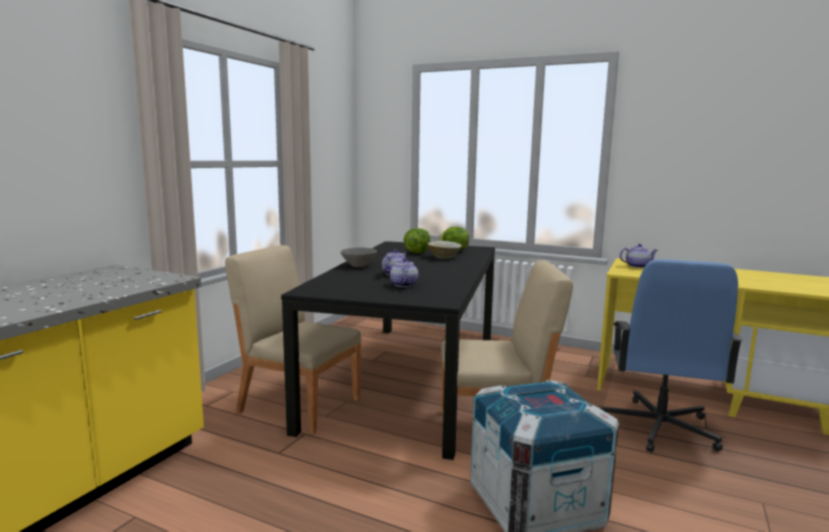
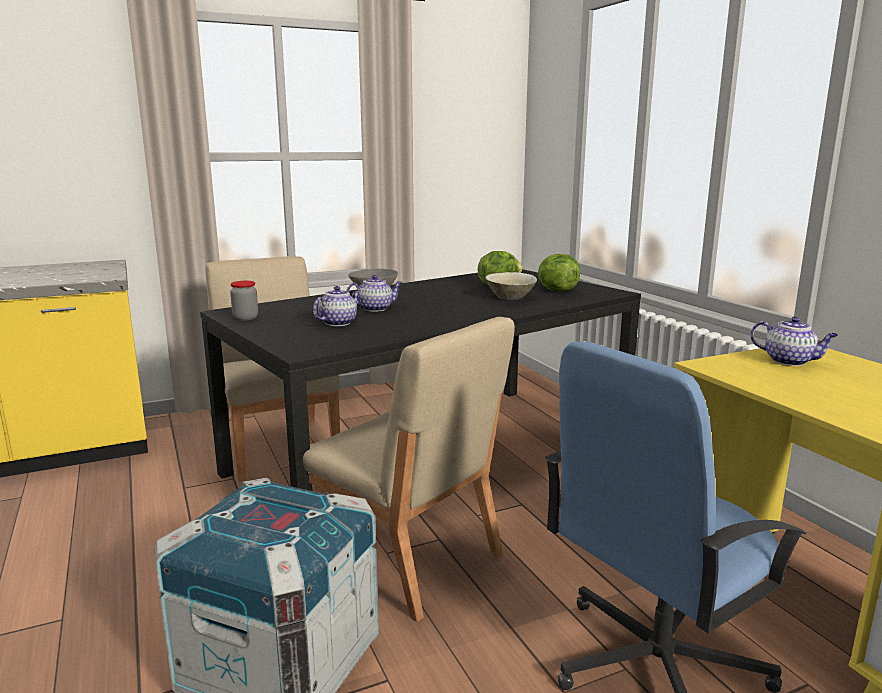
camera: 40 degrees right, 5 degrees up
none -> jar [230,281,258,321]

